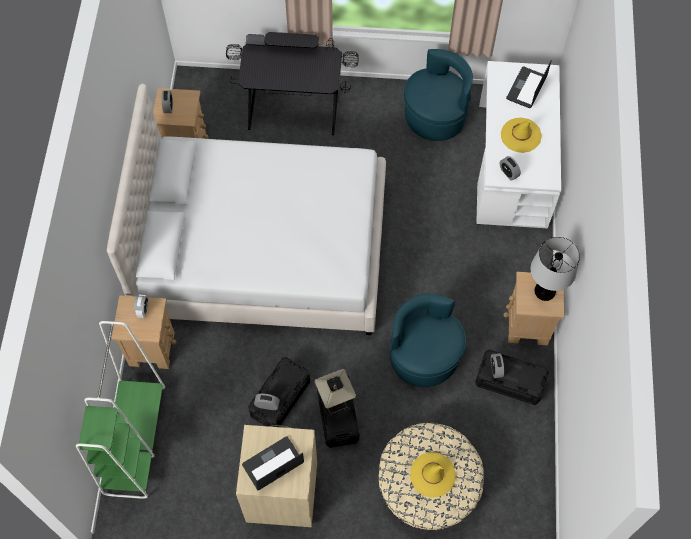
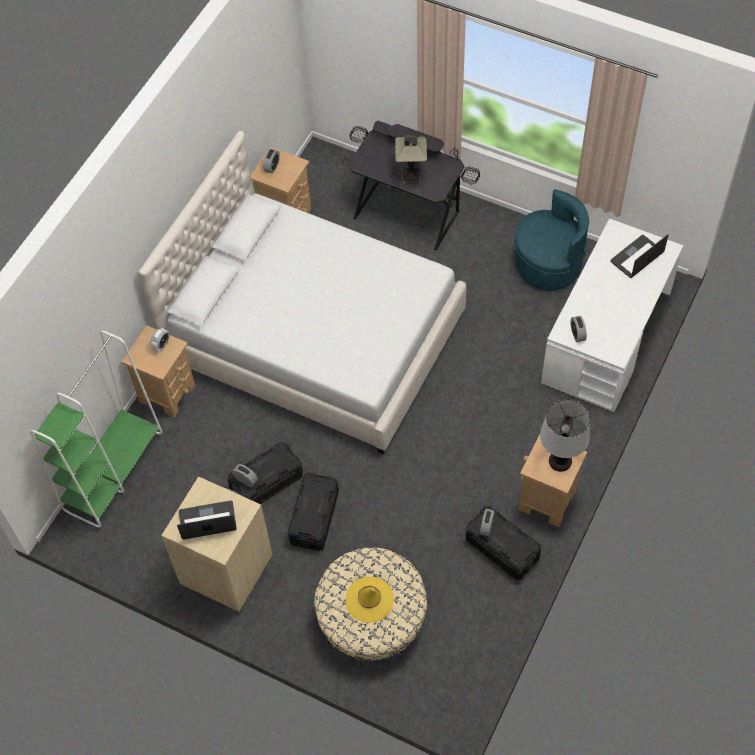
camera: 25 degrees right, 5 degrees down
table lamp [314,369,356,417] -> table lamp moved to [395,136,427,185]
turquoise armchair [390,293,466,387] -> none
yellow hat [501,118,542,153] -> none

